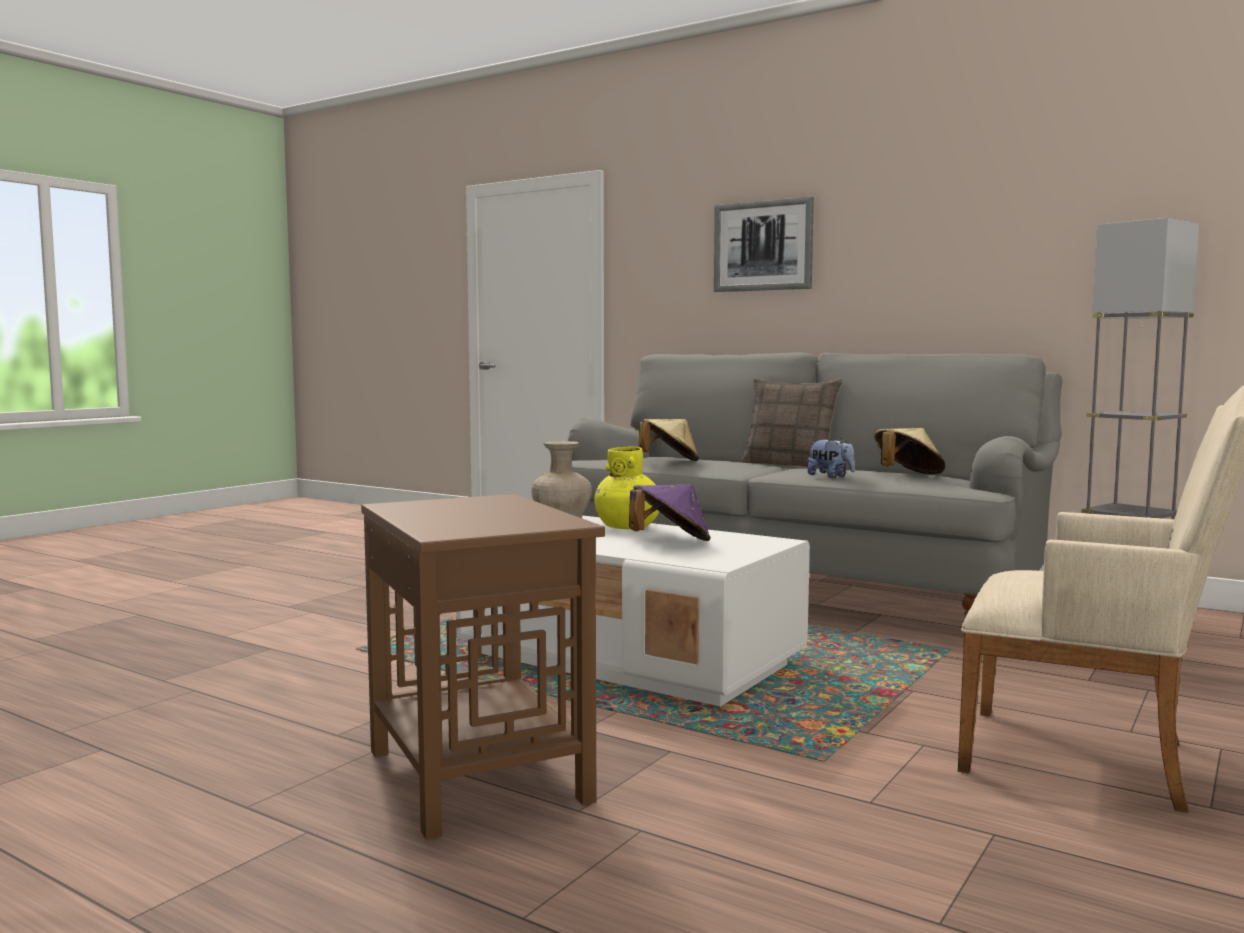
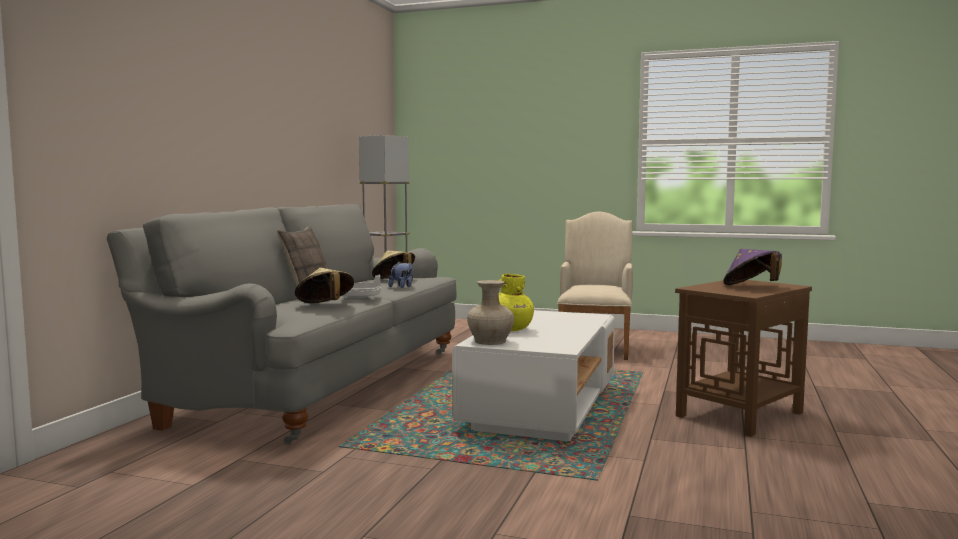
camera: 105 degrees left, 0 degrees up
purple hat [629,484,711,541] -> purple hat moved to [723,249,782,285]
picture [714,197,814,292] -> none
none -> grey tray [342,275,381,298]

